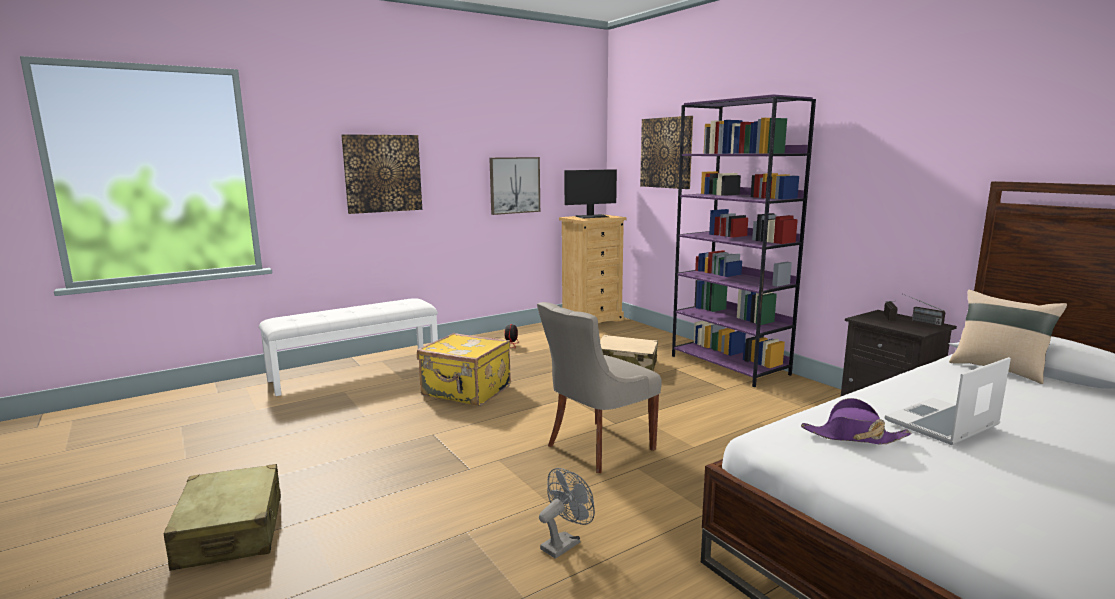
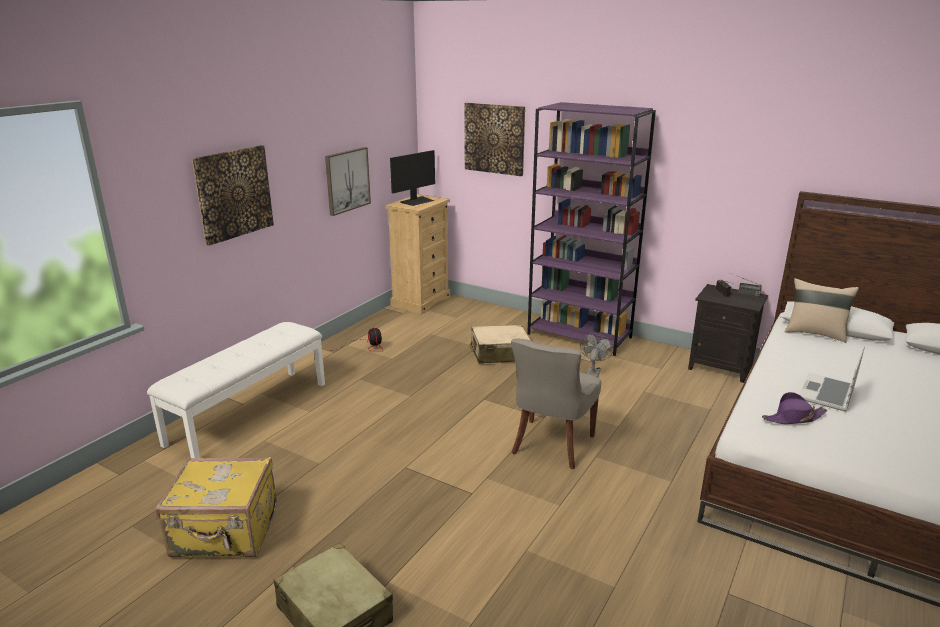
camera: 25 degrees left, 10 degrees up
yellow suitcase [417,333,511,406] -> yellow suitcase moved to [155,457,277,557]
grey fan [539,468,595,559] -> grey fan moved to [580,333,614,377]

